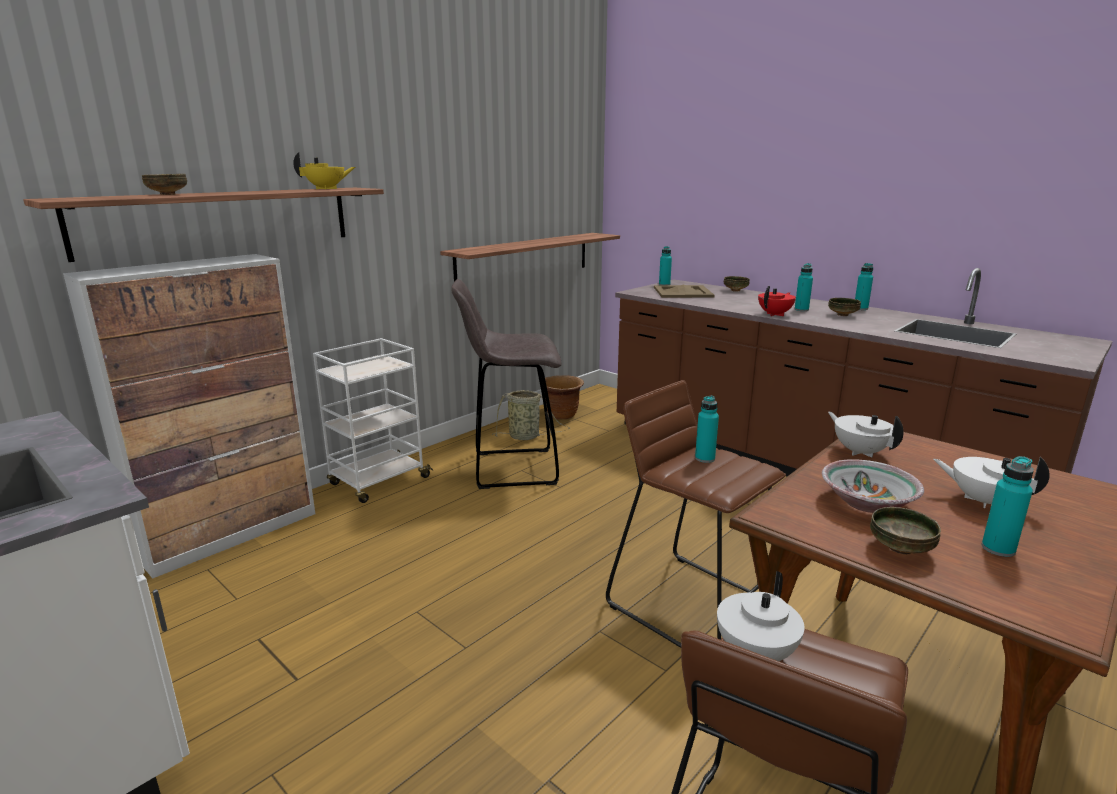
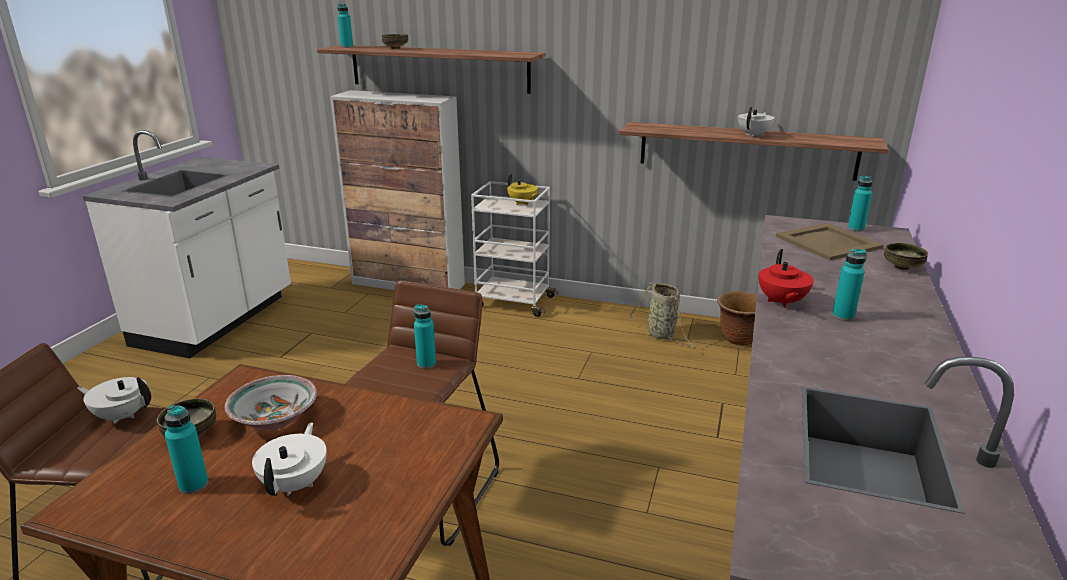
camera: 65 degrees right, 5 degrees up
yellow teapot [293,152,355,189] -> yellow teapot moved to [507,174,539,205]
grey stool [451,279,562,489] -> none
red teapot [758,286,796,316] -> red teapot turned 75 degrees clockwise [759,249,814,308]
bowl [828,298,861,316] -> none
white teapot [828,412,904,458] -> white teapot moved to [738,107,775,137]
turquoise bottle [855,263,873,310] -> turquoise bottle moved to [337,4,353,48]

